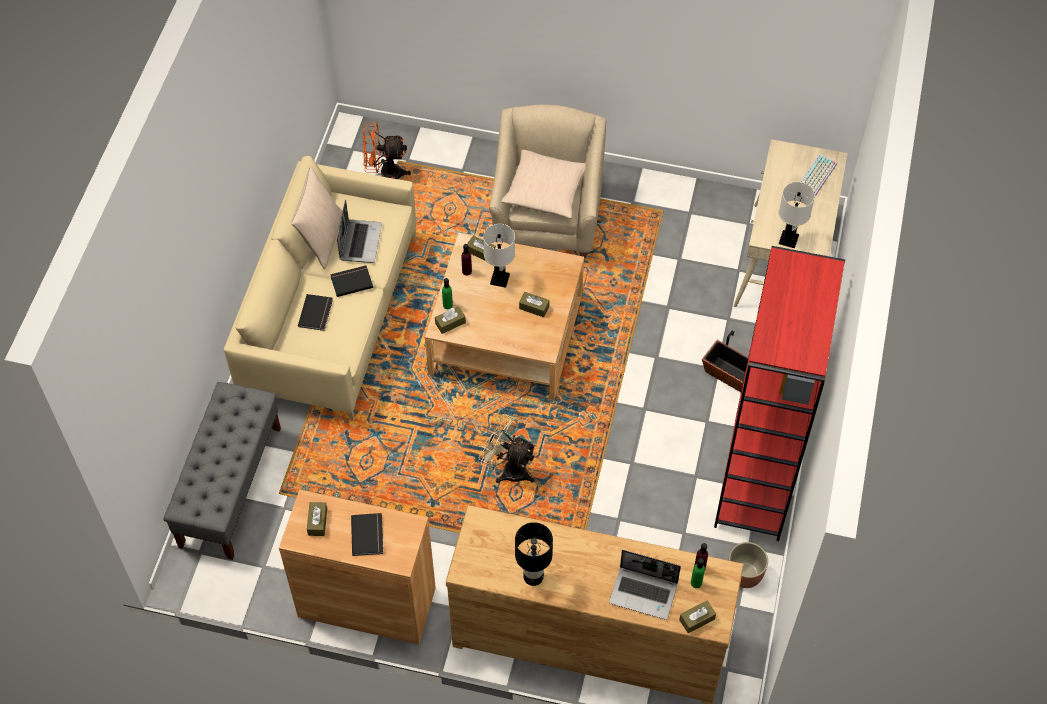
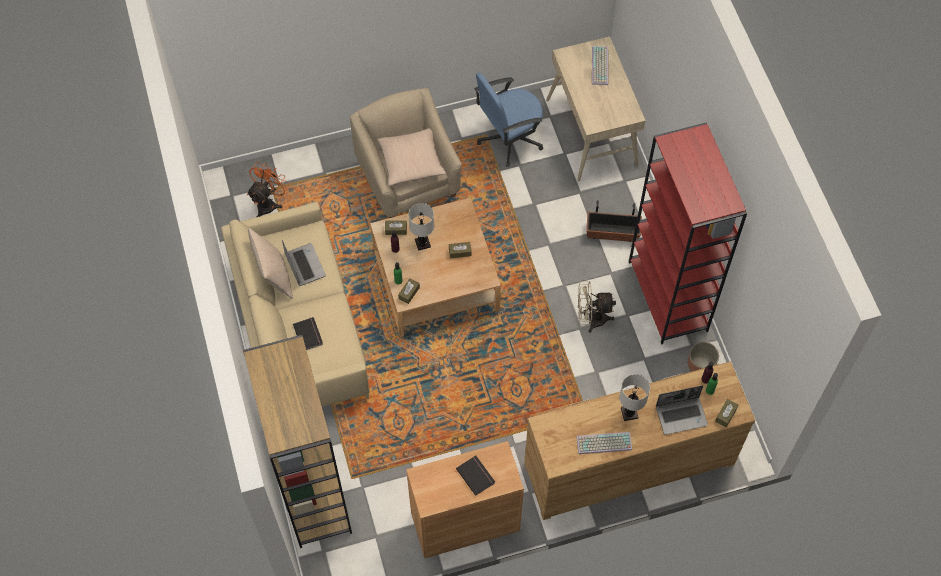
camera: 30 degrees left, 5 degrees up
grey bench [163,382,281,560] -> brown bookcase [243,335,352,548]
brown tissue box [307,502,327,536] -> none
black book [330,266,373,297] -> none
orange fan [363,122,411,179] -> orange fan turned 150 degrees clockwise [247,162,289,217]
beige fan [478,414,536,483] -> beige fan moved to [578,281,616,333]
black table lamp [515,522,553,586] -> keyboard [576,432,632,454]
white table lamp [779,182,815,248] -> white table lamp moved to [619,374,650,421]
none -> blue office chair [475,73,543,167]

